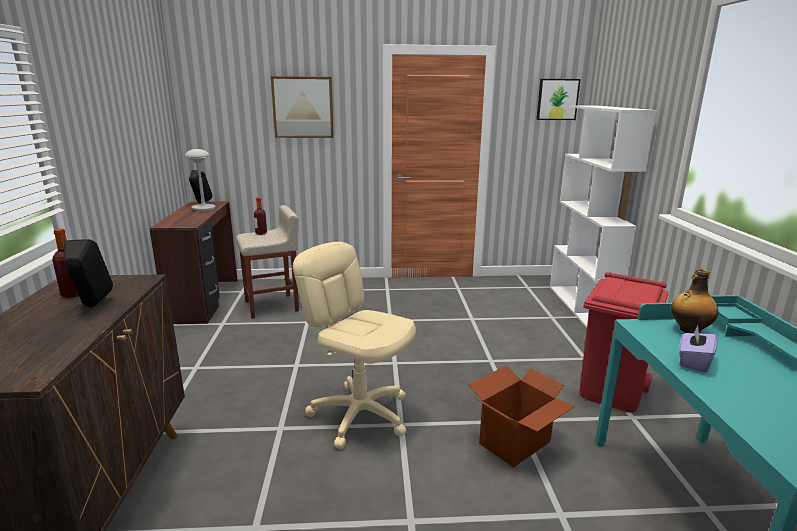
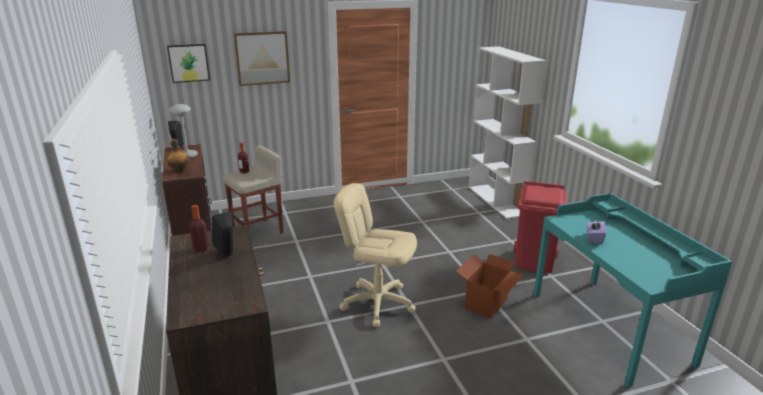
camera: 15 degrees left, 5 degrees up
picture [536,79,581,120] -> picture moved to [167,44,210,83]
bottle [671,269,718,333] -> bottle moved to [167,139,190,173]

